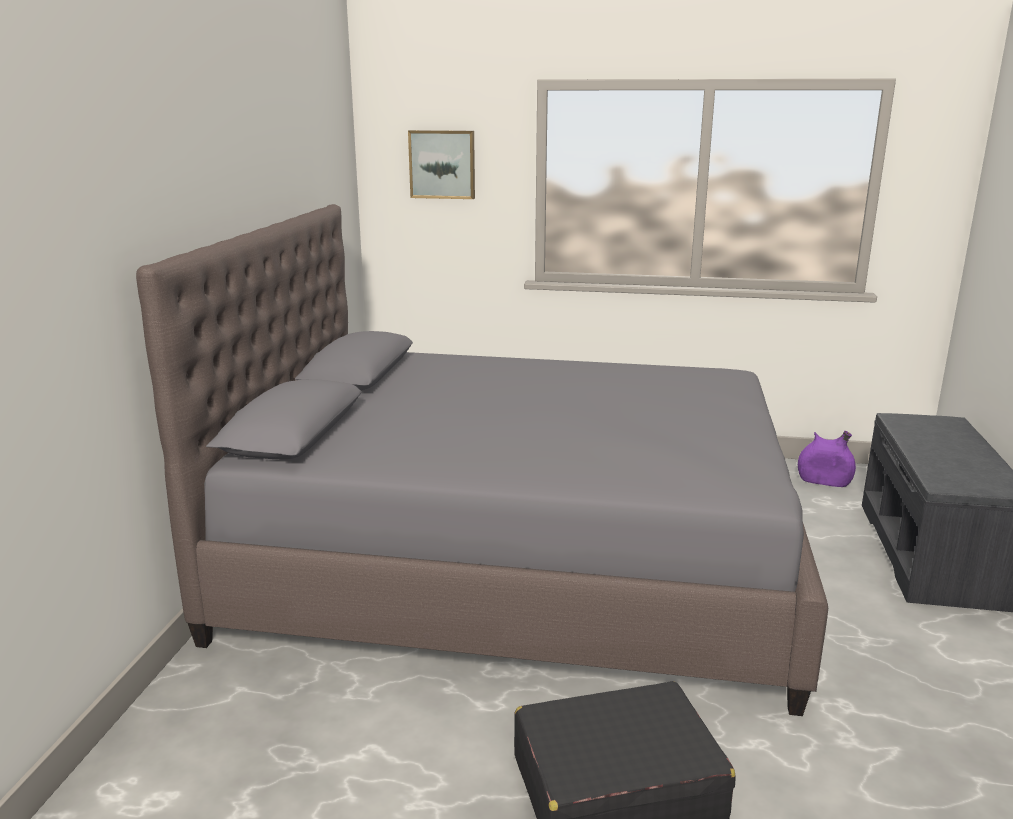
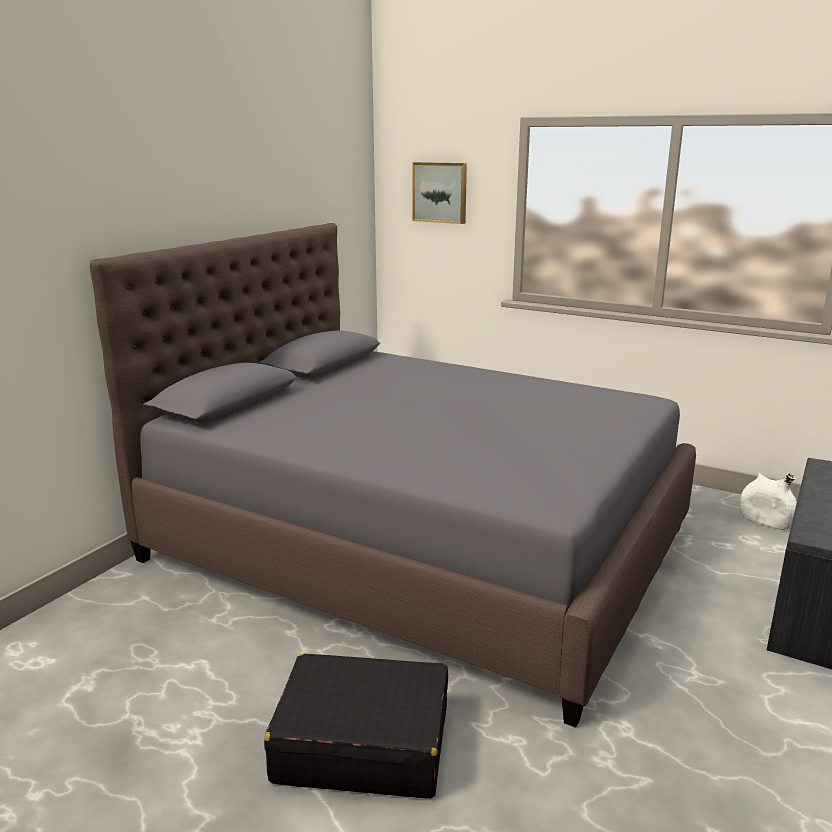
camera: 20 degrees right, 0 degrees up
purple vase [798,431,856,487] -> white vase [740,470,797,530]

